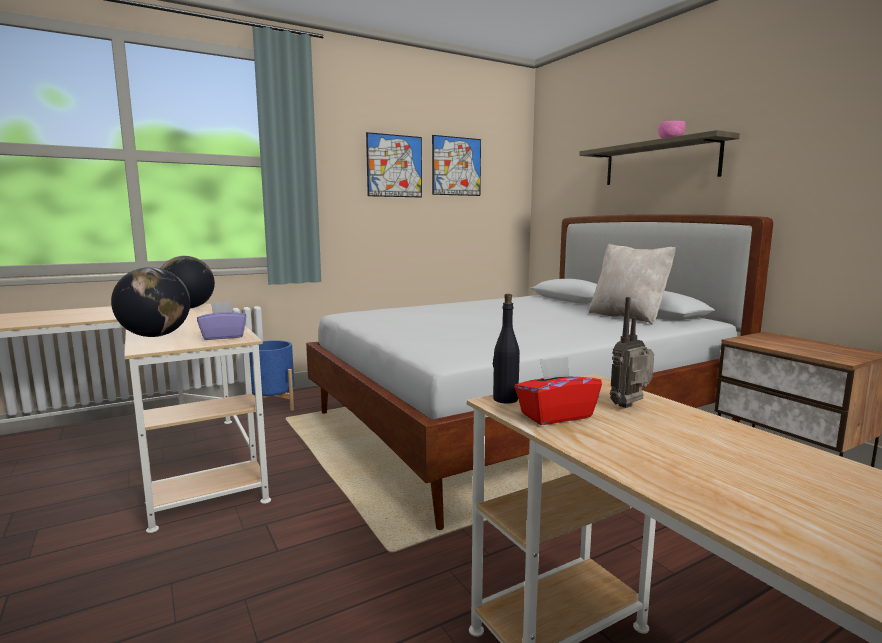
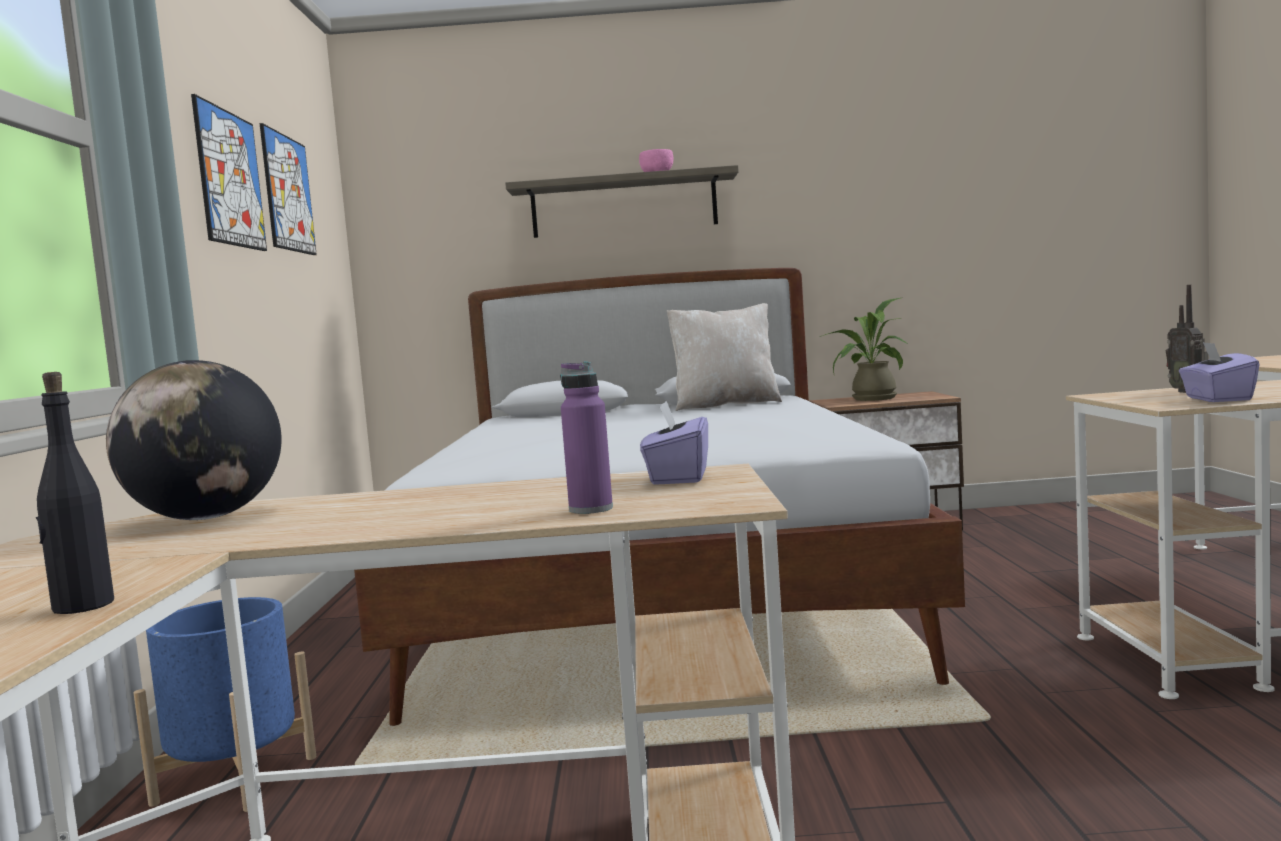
camera: 60 degrees left, 5 degrees down
globe [111,267,190,337] -> purple bottle [560,362,613,514]
black bottle [493,294,520,404] -> black bottle moved to [36,372,114,614]
red tissue box [514,357,602,425] -> purple tissue box [1179,342,1260,402]
none -> potted plant [820,298,909,401]

